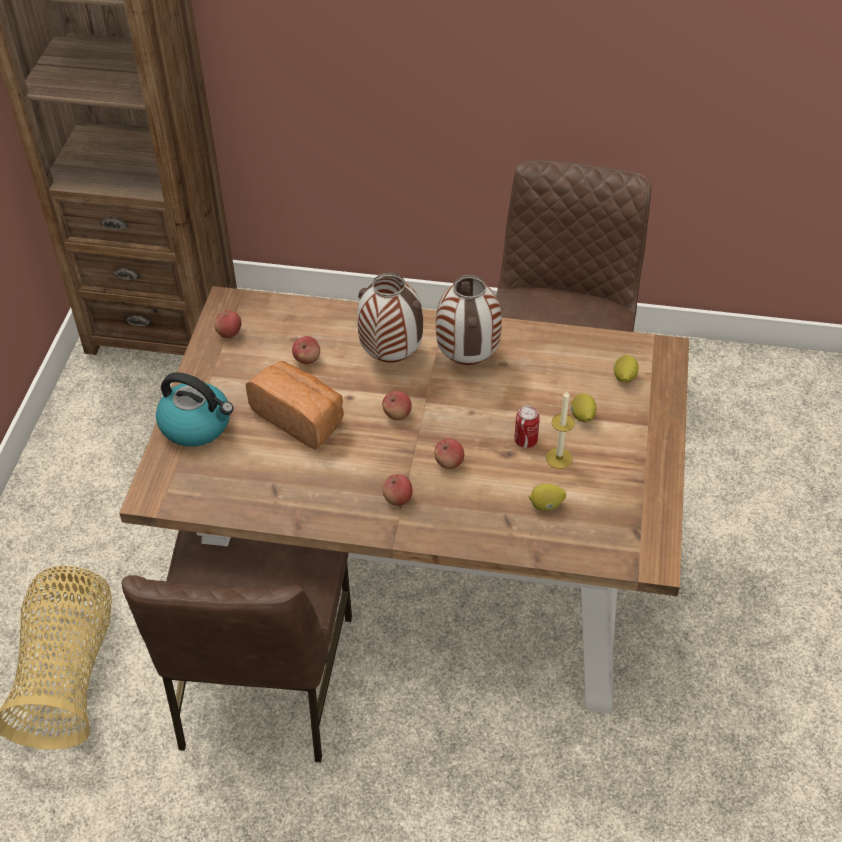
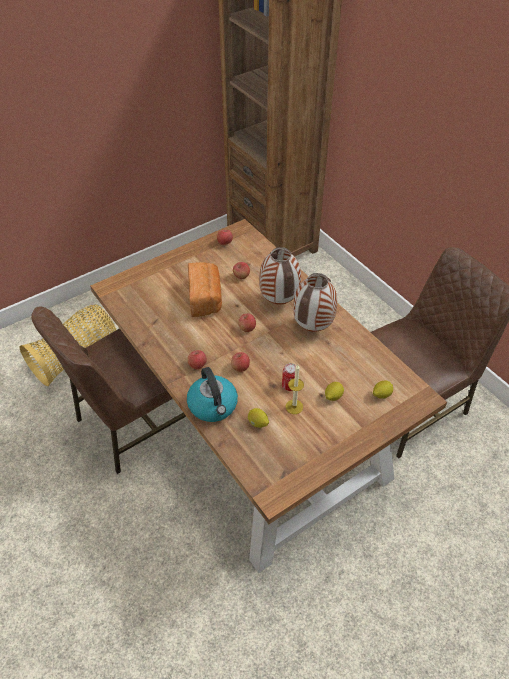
camera: 45 degrees right, 0 degrees up
kettle [156,372,234,447] -> kettle moved to [187,367,238,422]

